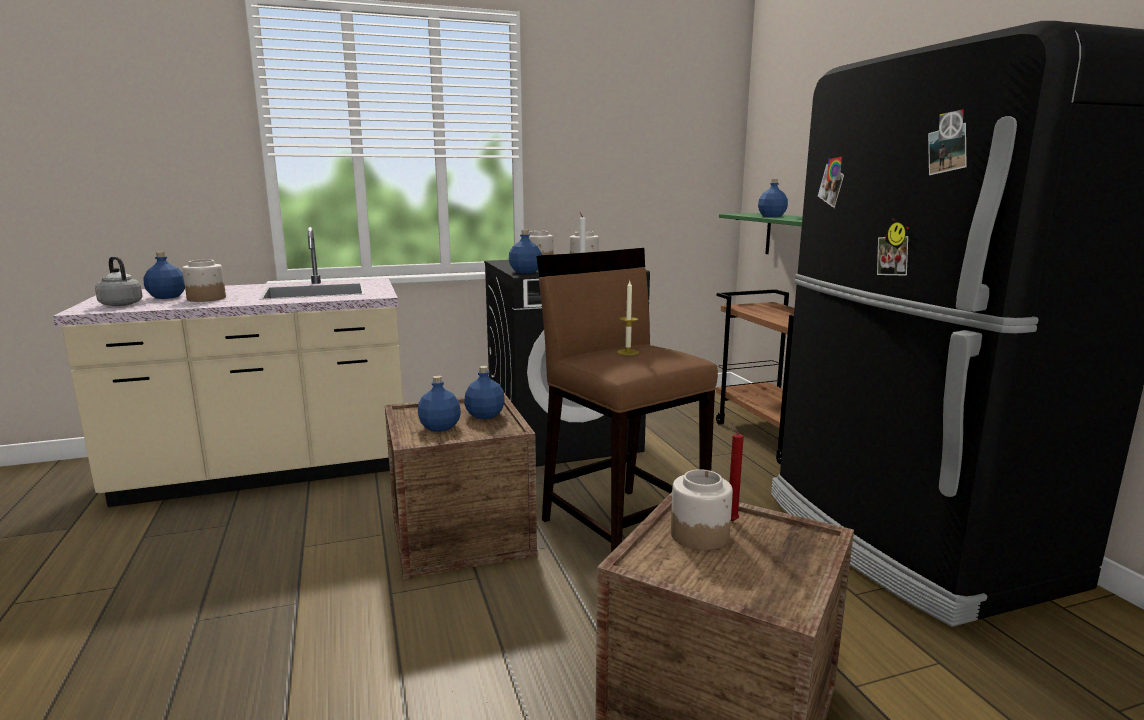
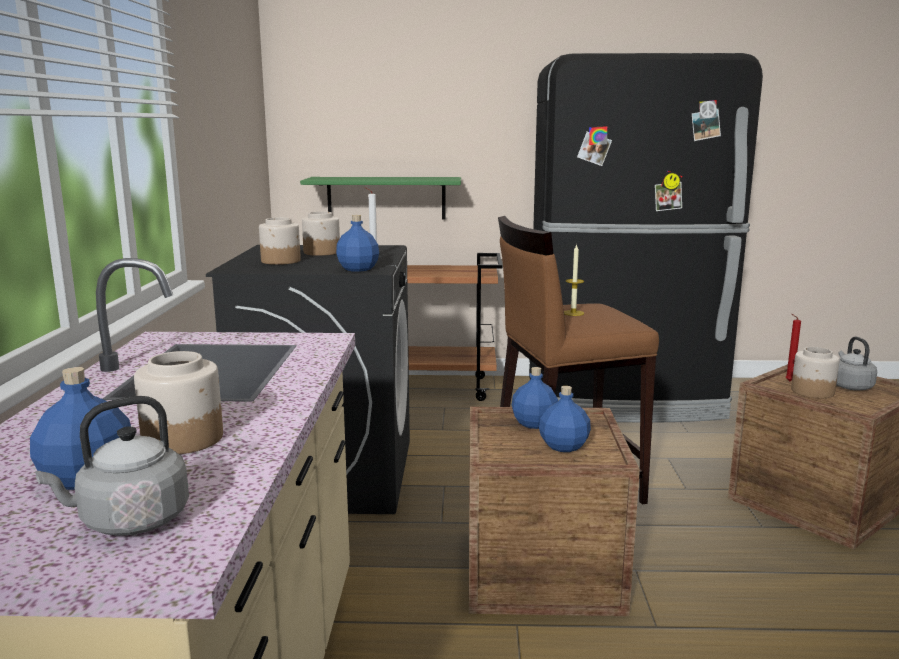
camera: 70 degrees left, 0 degrees up
blue bottle [758,179,788,217] -> none
none -> grey kettle [836,337,877,390]

